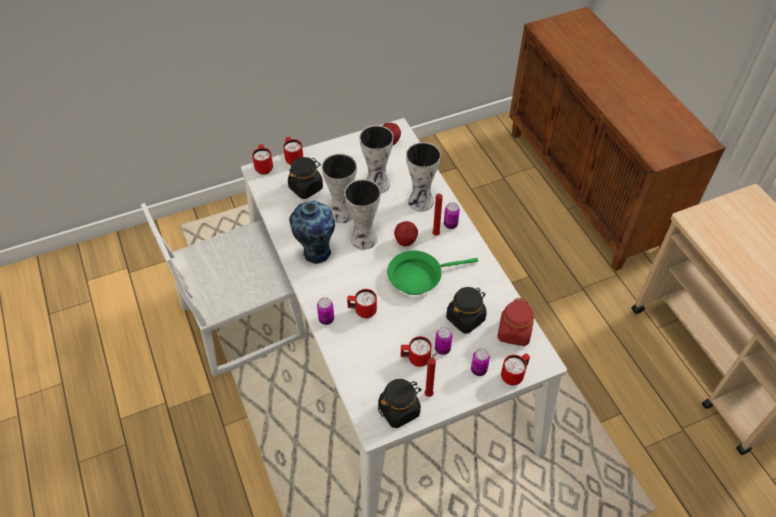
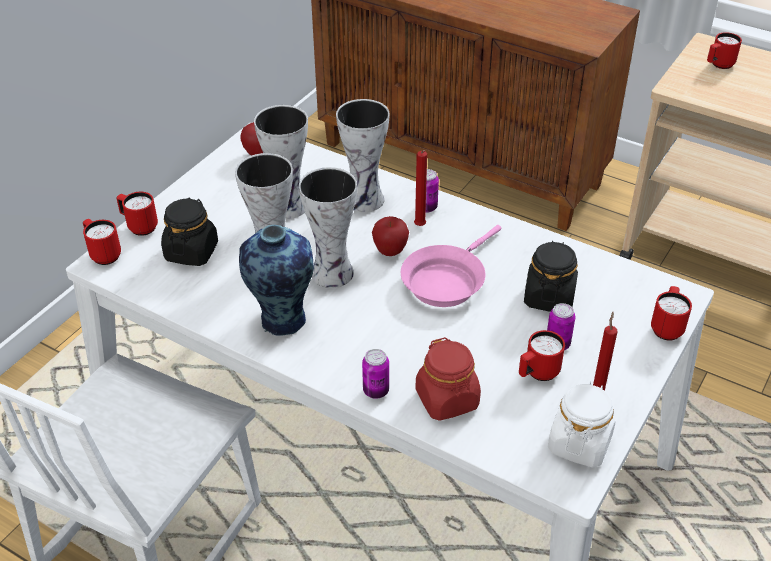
camera: 35 degrees left, 10 degrees down
red mug [347,289,377,318] -> red mug moved to [707,32,742,69]
black jar [378,379,422,428] -> white jar [548,382,616,468]
green frying pan [387,250,478,295] -> pink frying pan [401,225,501,307]
can [471,348,490,376] -> none
red jar [497,298,534,346] -> red jar moved to [415,337,481,421]

